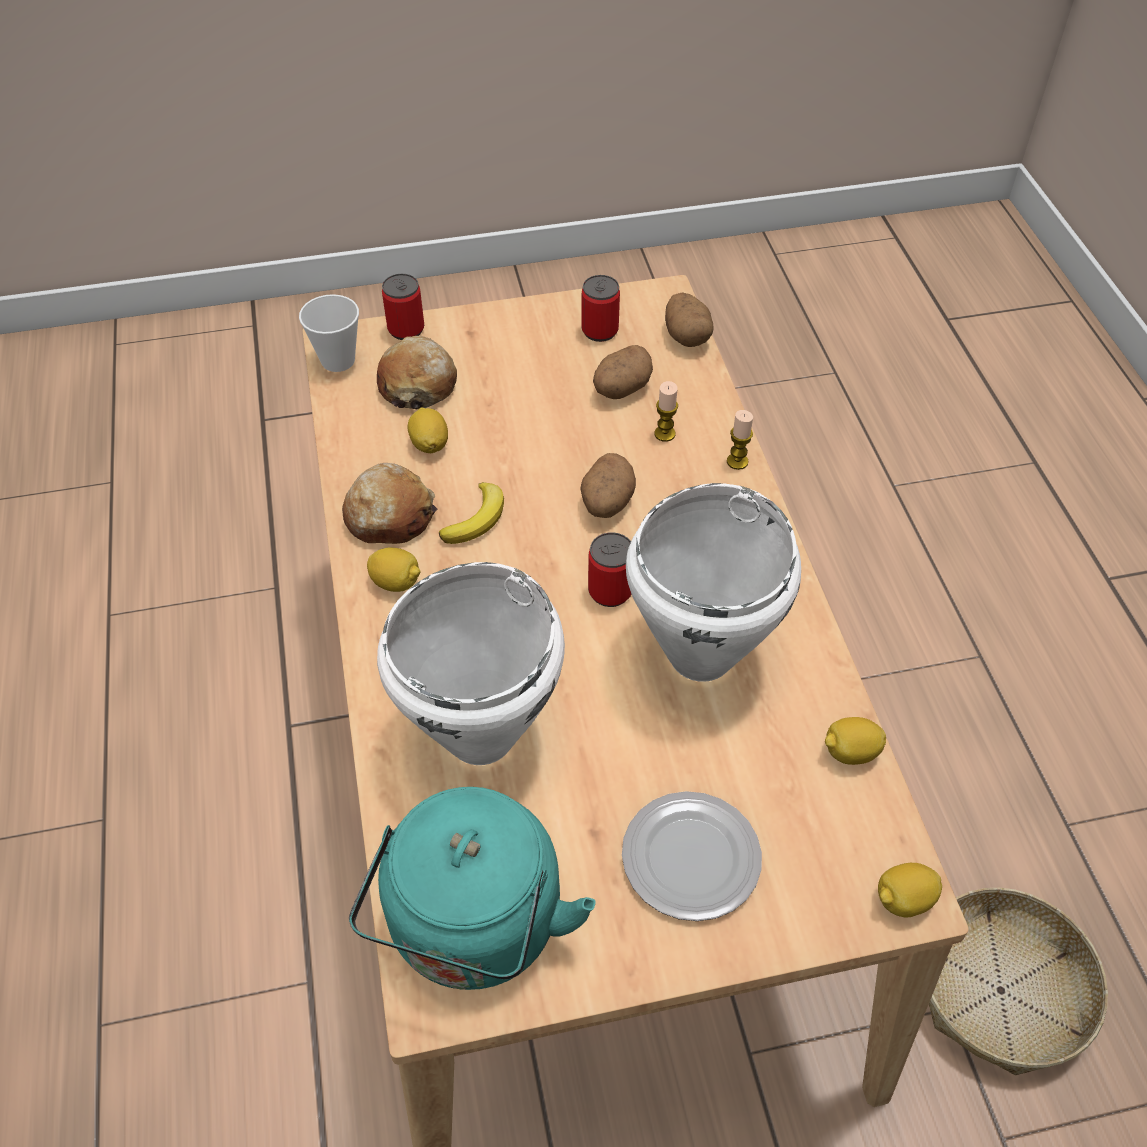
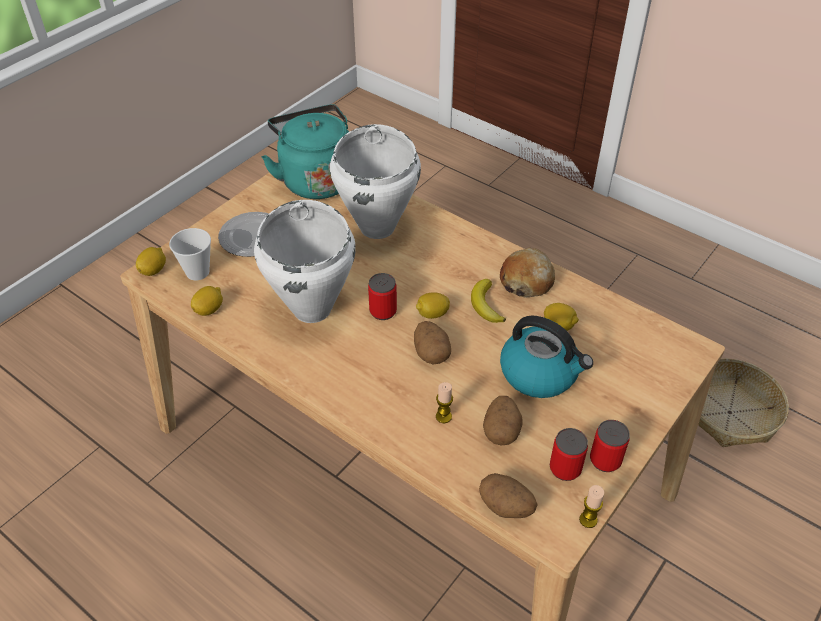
camera: 140 degrees right, 5 degrees down
cup [299,294,359,372] -> cup moved to [169,228,211,280]
lemon [367,547,421,592] -> lemon moved to [416,292,450,319]
bread [377,336,457,409] -> none
can [382,274,424,340] -> can moved to [590,420,630,472]
candle [727,410,753,470] -> candle moved to [579,485,604,528]
basket [929,888,1108,1075] -> basket moved to [698,358,789,447]
none -> kettle [500,315,593,398]

